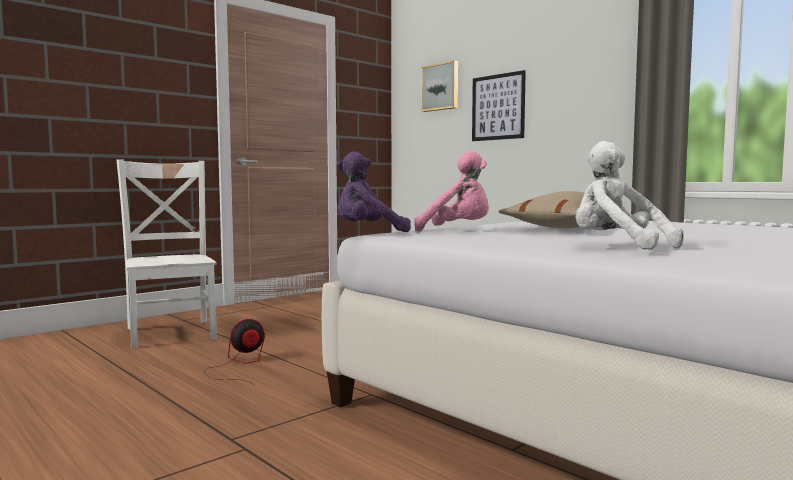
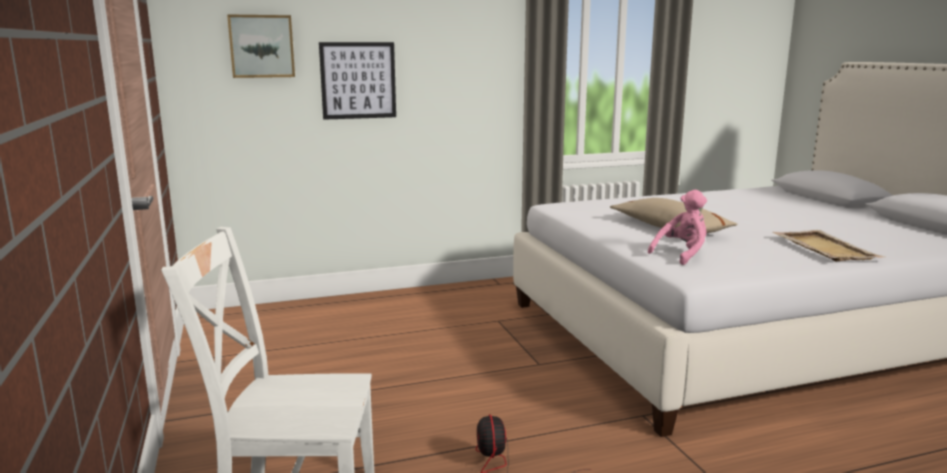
camera: 65 degrees left, 10 degrees up
purple plush toy [337,151,411,232] -> none
white plush toy [576,141,684,250] -> beige tray [772,230,885,261]

